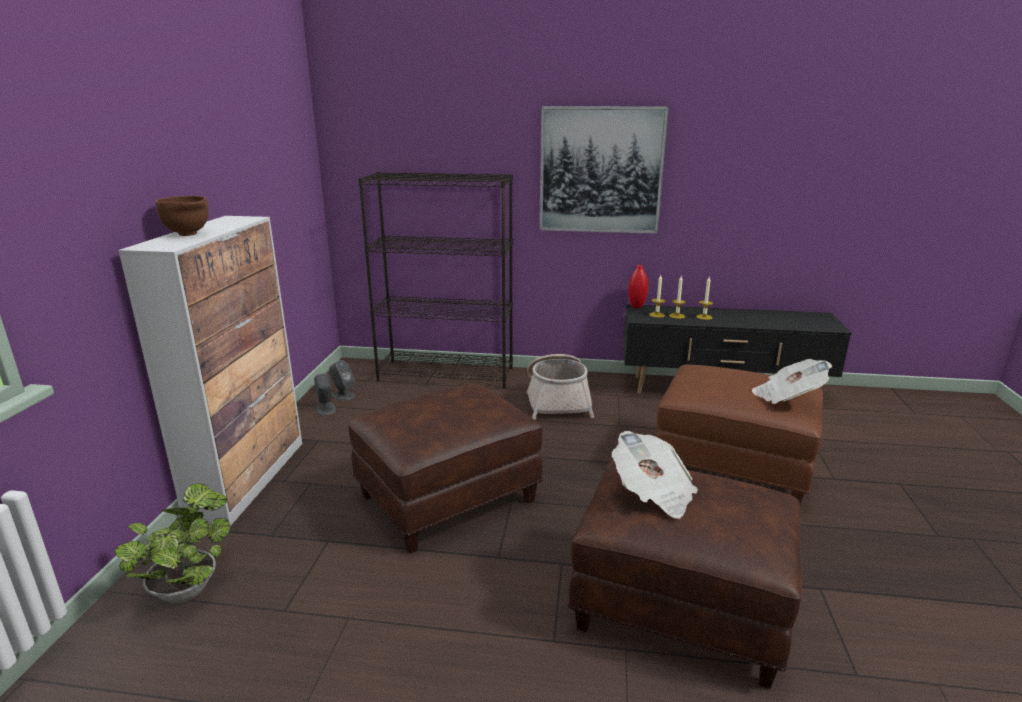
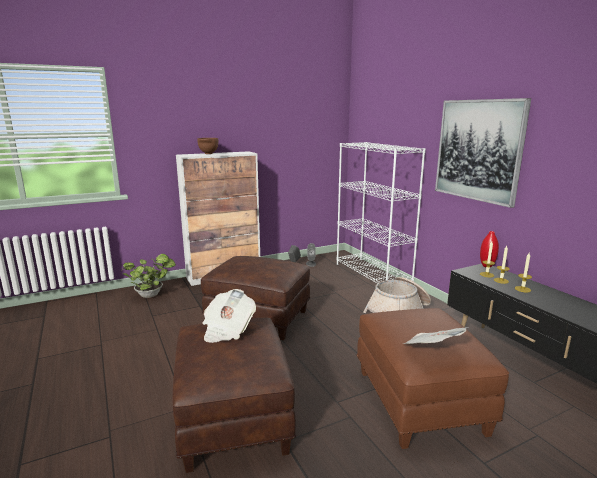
camera: 55 degrees right, 5 degrees down
black bookcase [358,172,513,388] -> white bookcase [337,142,426,284]

